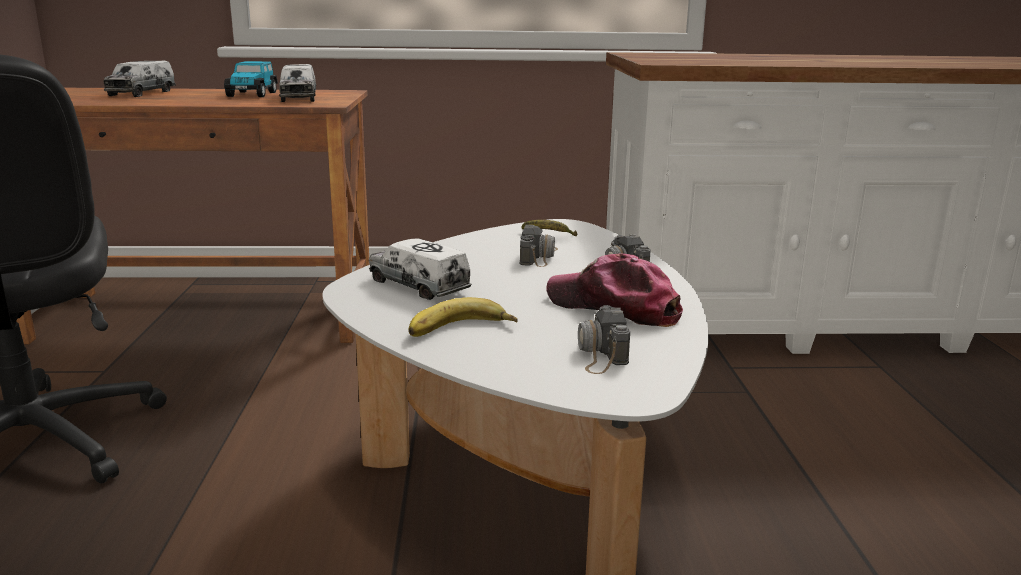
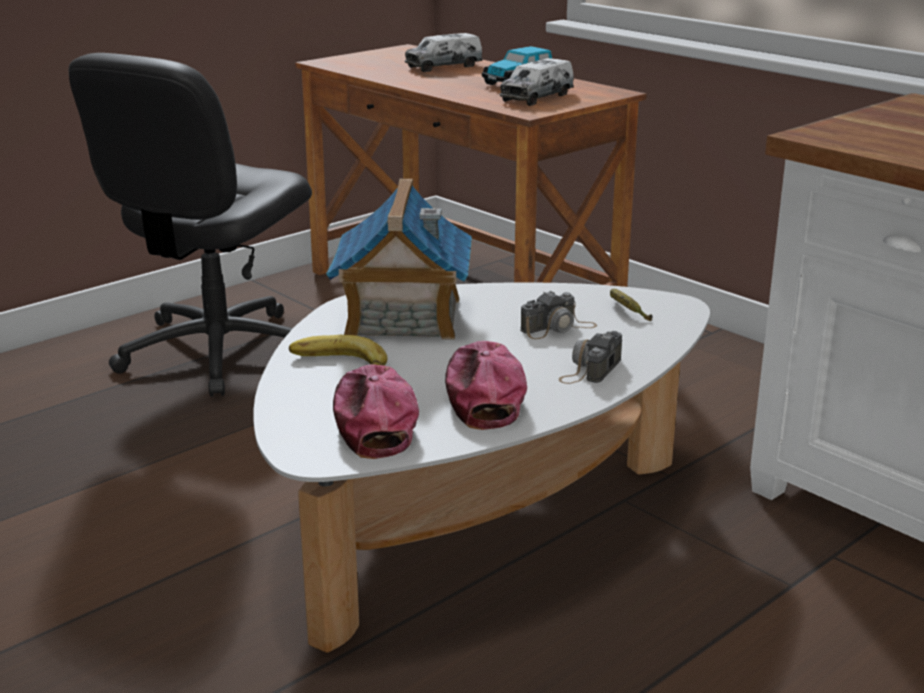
camera: 50 degrees right, 5 degrees up
toy truck [369,238,471,300] -> toy house [326,179,472,340]
camera [578,305,630,374] -> cap [333,365,419,459]

